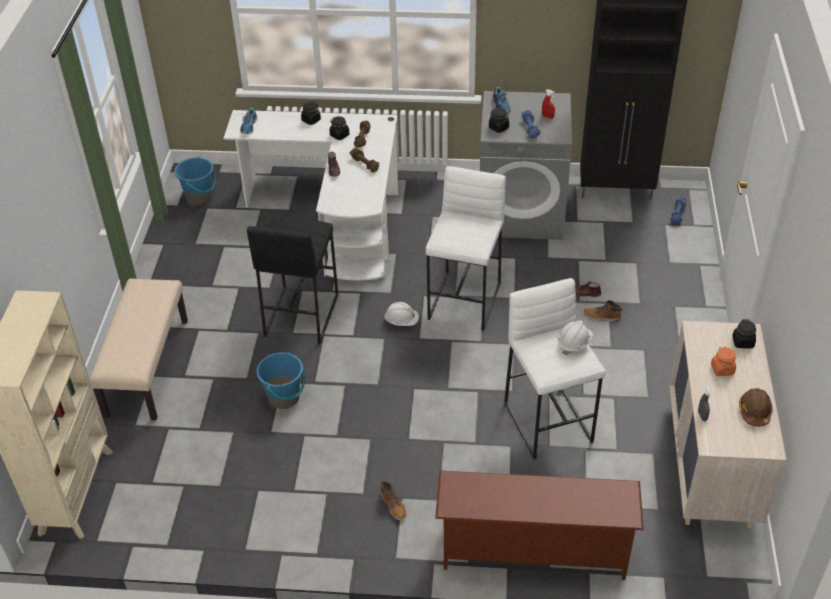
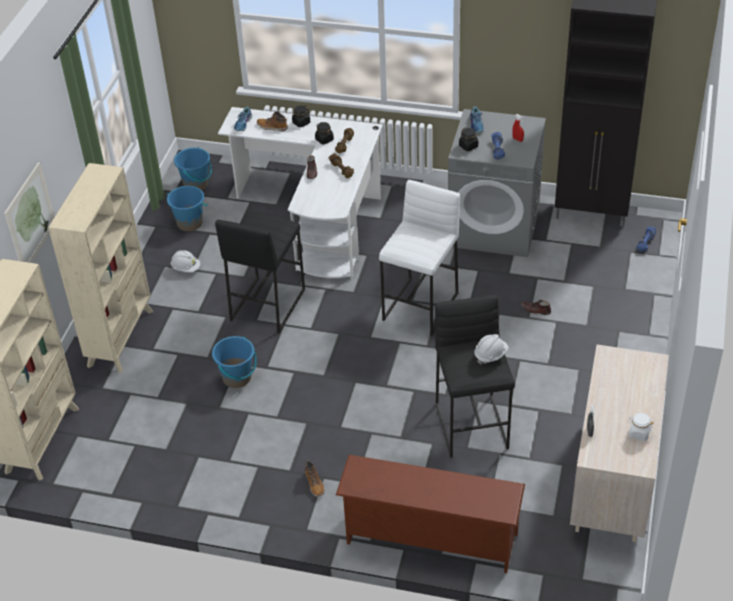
camera: 10 degrees right, 0 degrees up
beige bench [90,278,188,420] -> beige bookcase [48,163,153,373]
white hard hat [384,302,419,326] -> white hard hat moved to [171,250,200,272]
white stool [504,278,606,459] -> black stool [435,295,515,458]
boot [583,300,622,321] -> boot moved to [257,112,288,131]
orange jar [711,347,736,376] -> none
black jar [733,319,756,348] -> none
brown hard hat [739,388,773,427] -> white jar [629,413,653,441]
none -> picture [4,162,55,263]
none -> blue bucket [167,186,208,231]

